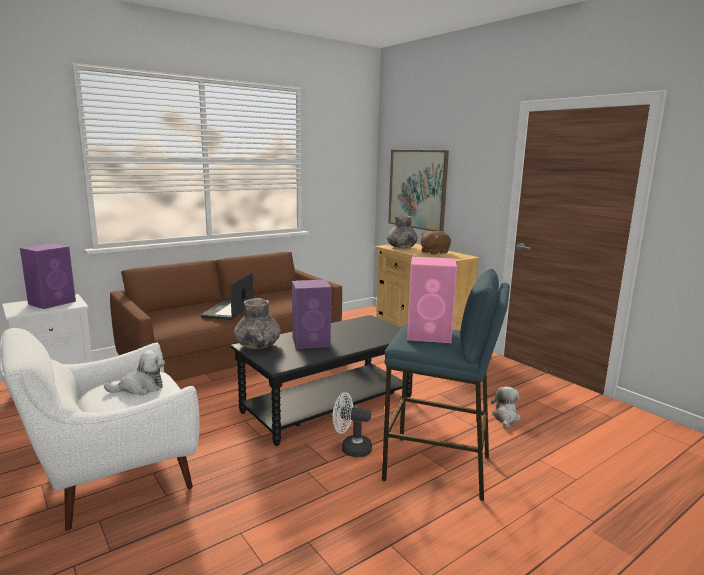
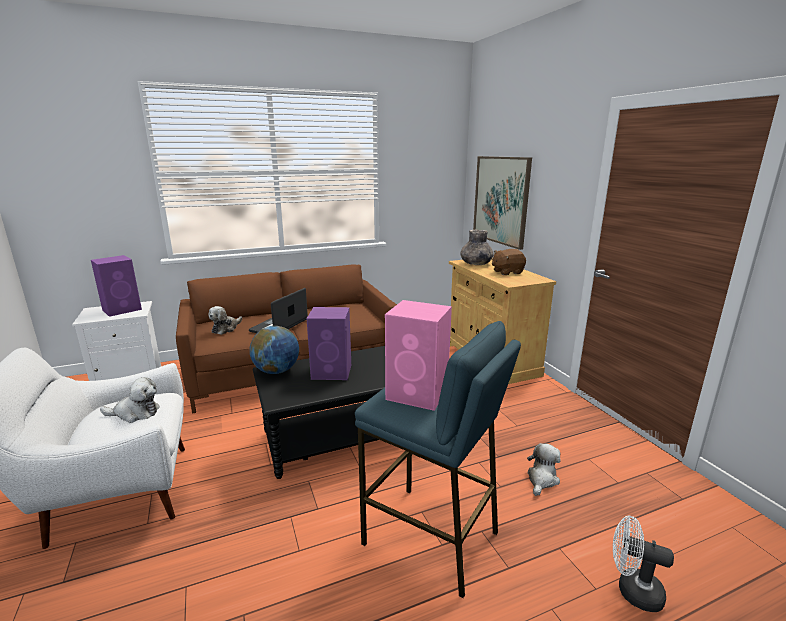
camera: 15 degrees right, 5 degrees up
grey vase [234,298,281,349] -> globe [250,326,299,374]
white fan [333,392,372,457] -> white fan moved to [613,516,674,612]
none -> plush toy [208,306,242,335]

